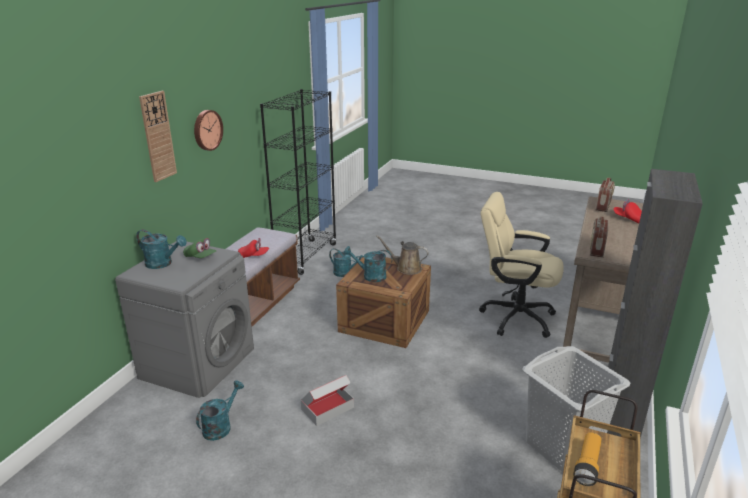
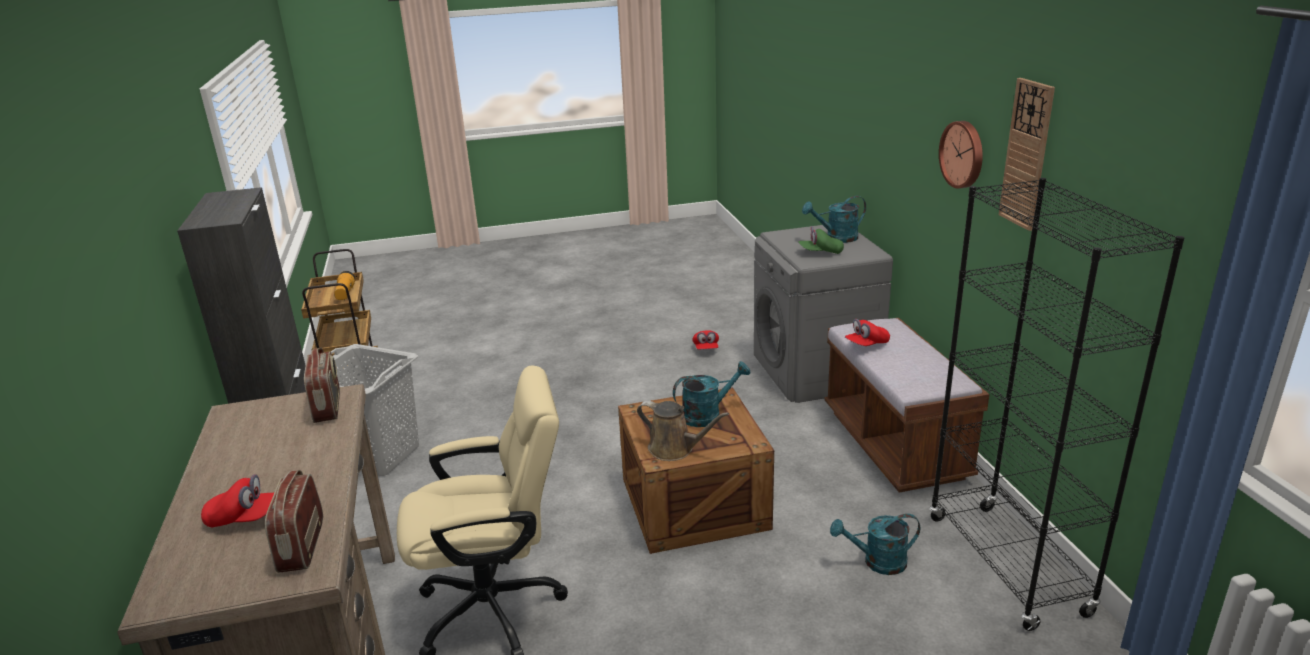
camera: 145 degrees right, 0 degrees up
wall clock [139,91,177,182] -> wall clock moved to [999,78,1055,231]
turquoise watering can [196,380,244,441] -> red cap [692,330,719,349]
cardboard box [301,375,354,426] -> none
brown watering can [376,236,429,275] -> brown watering can turned 45 degrees clockwise [637,401,729,461]

